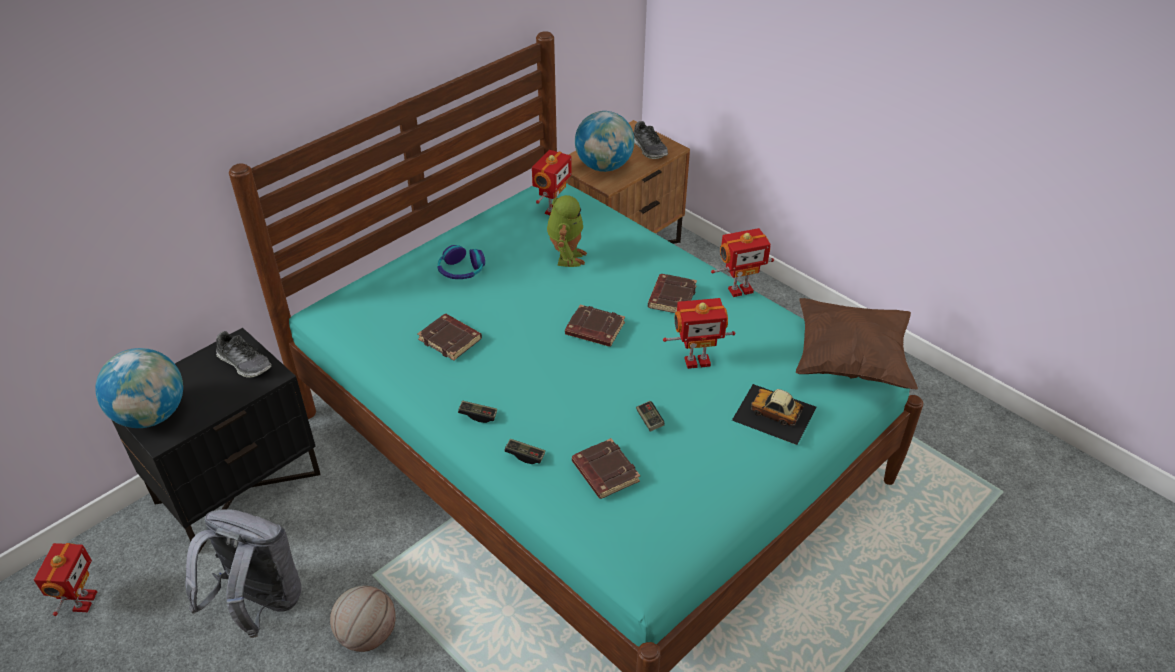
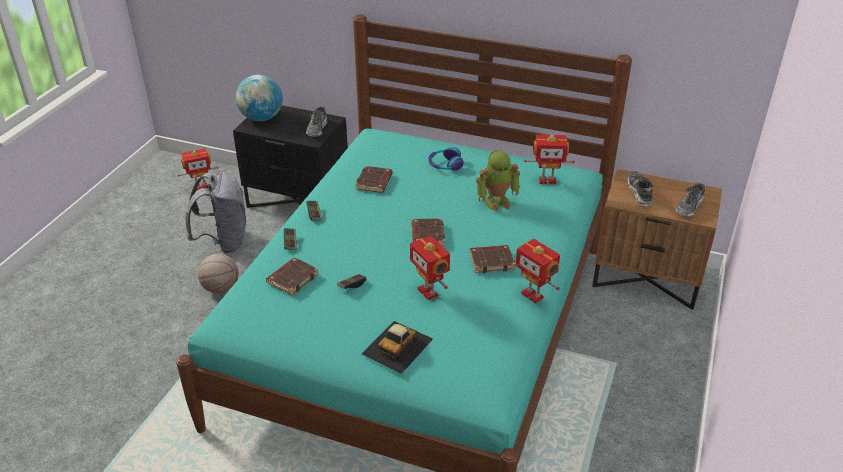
camera: 65 degrees right, 5 degrees down
globe [575,111,634,172] -> shoe [628,171,653,206]
toy car [732,384,816,445] -> toy car turned 150 degrees counterclockwise [362,321,433,374]
brown pillow [796,298,918,389] -> none

